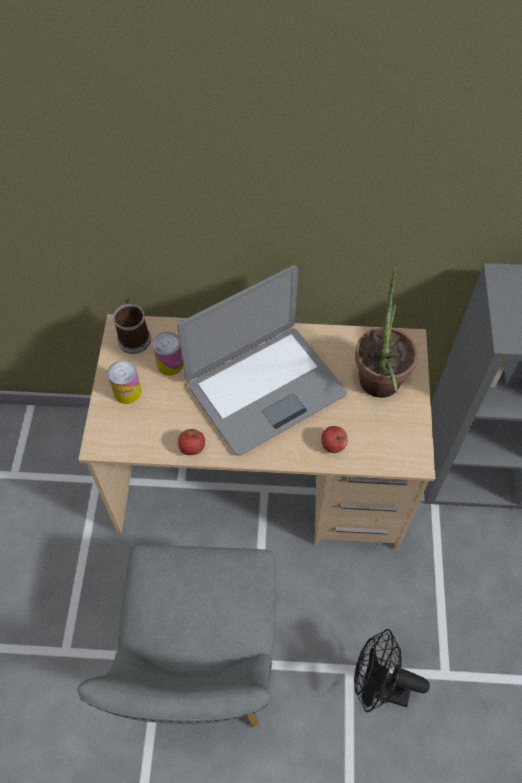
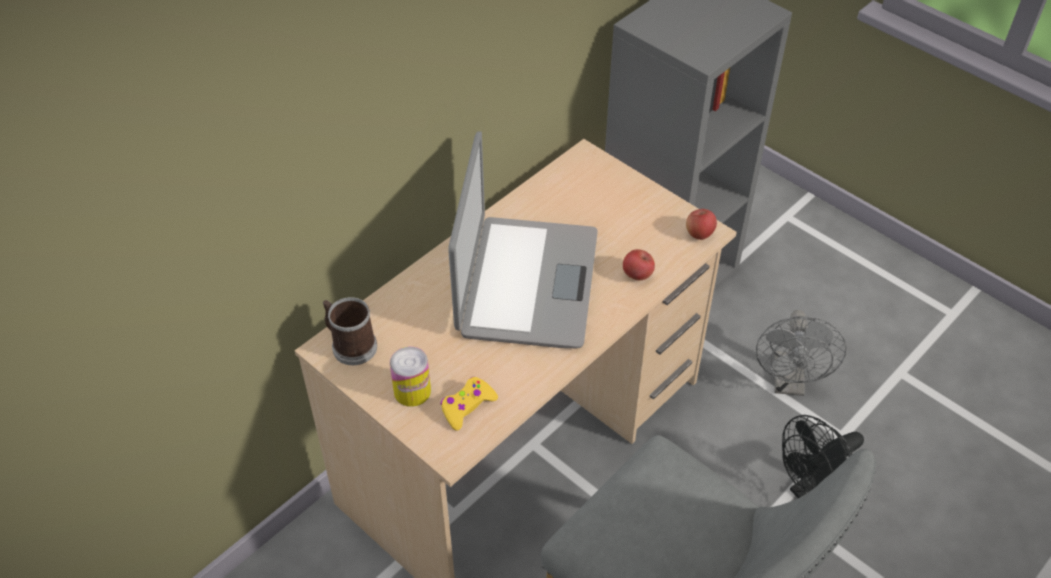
camera: 50 degrees left, 10 degrees down
can [152,332,183,375] -> none
apple [178,429,205,455] -> apple moved to [686,209,717,240]
potted plant [355,267,418,398] -> none
none -> yellow game controller [440,377,498,431]
none -> grey fan [756,310,847,396]

